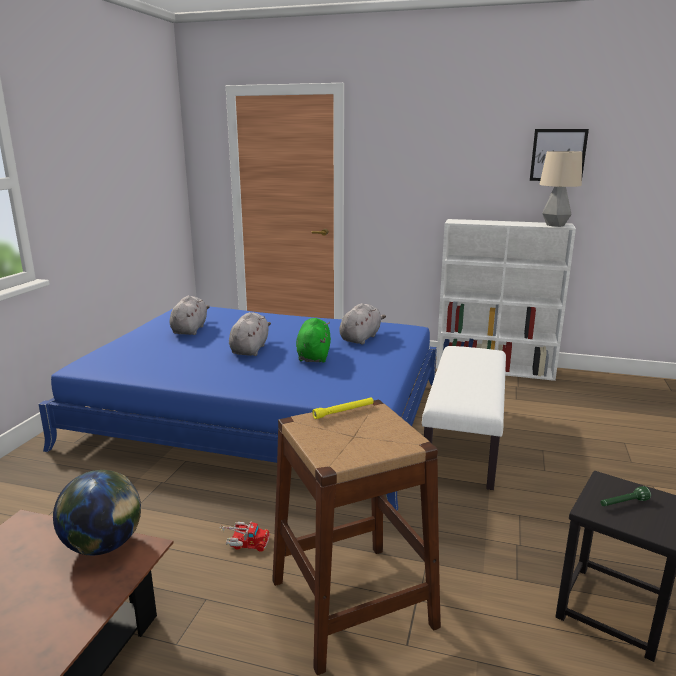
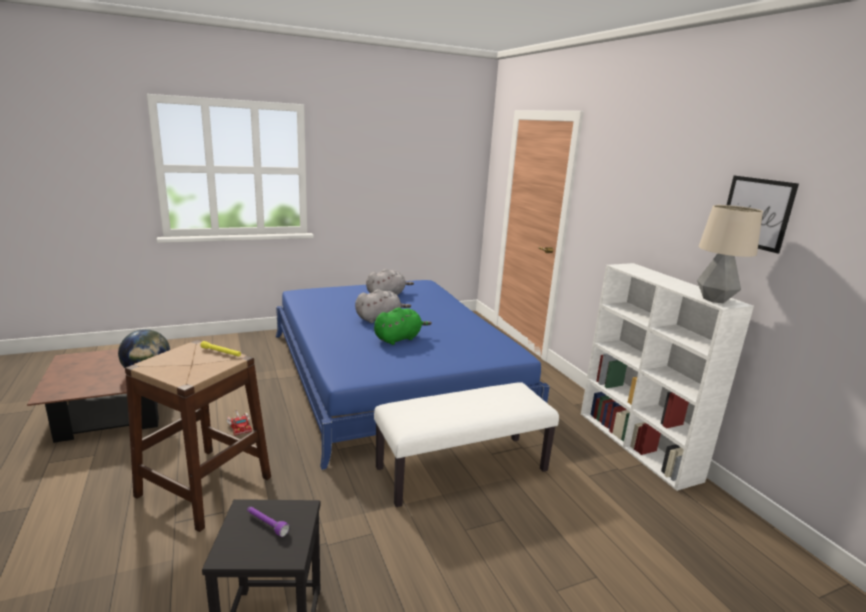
camera: 50 degrees right, 0 degrees up
grey plush toy [339,303,386,345] -> none
green flashlight [600,486,651,506] -> purple flashlight [247,506,290,537]

